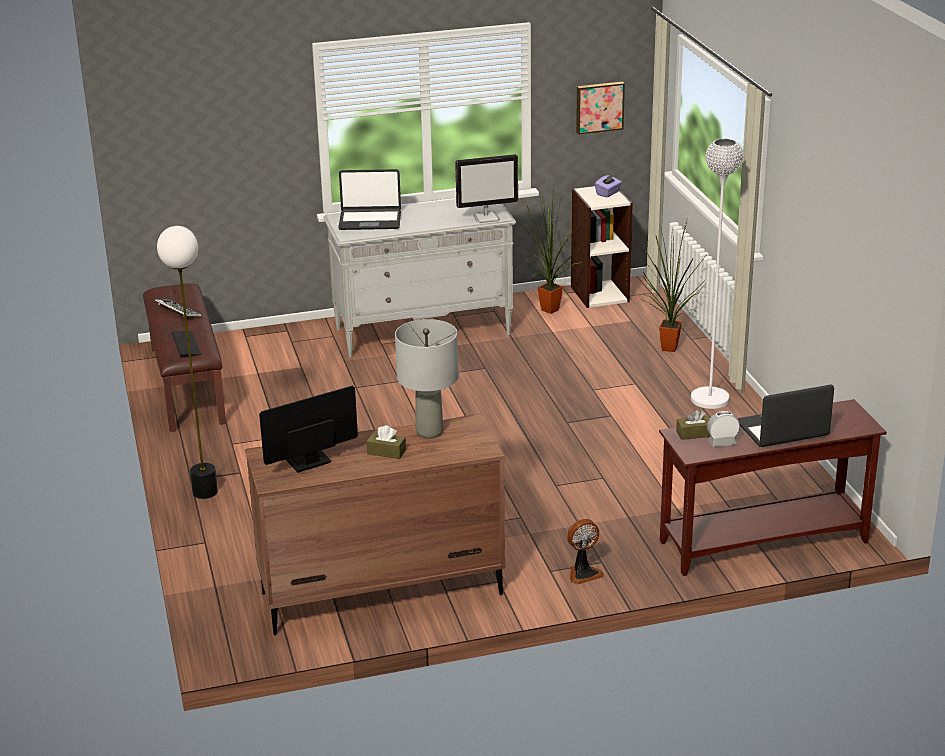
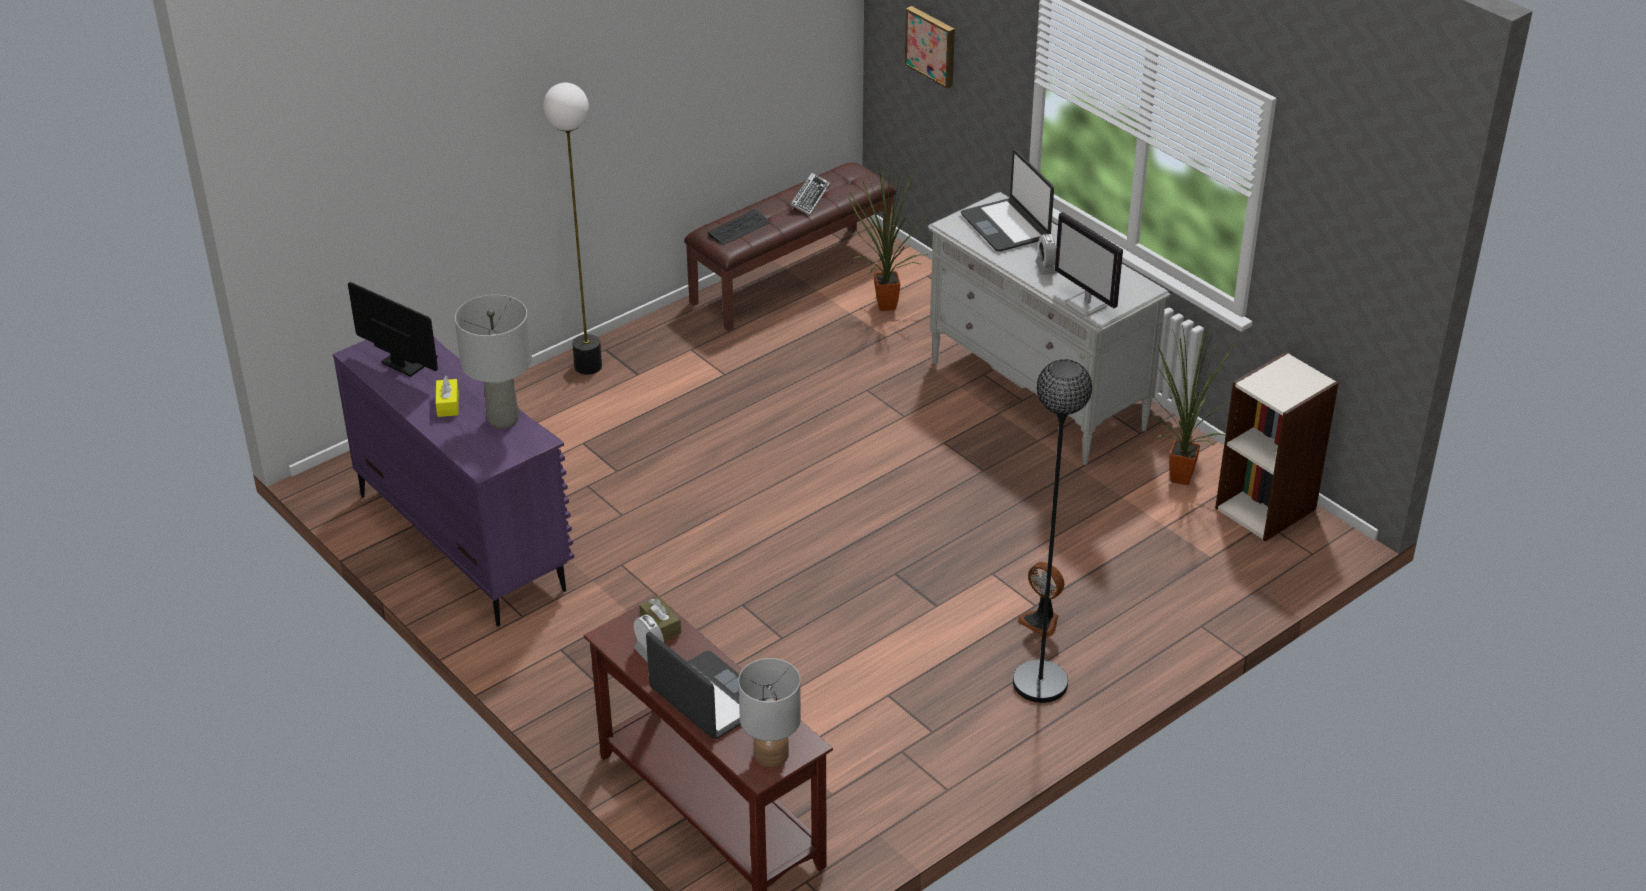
camera: 65 degrees right, 10 degrees up
brown dresser [245,413,505,635] -> purple dresser [333,337,575,626]
brown tissue box [367,425,406,459] -> yellow tissue box [435,376,459,417]
fan [567,519,604,585] -> fan moved to [1017,562,1064,637]
picture [576,81,625,135] -> picture moved to [905,6,955,89]
purple tissue box [595,174,622,197] -> none
potted plant [639,220,708,352] -> potted plant moved to [848,163,929,311]
white floor lamp [691,139,743,409] -> black floor lamp [1013,359,1092,703]
none -> grey table lamp [738,658,801,767]
none -> alarm clock [1035,234,1057,275]

